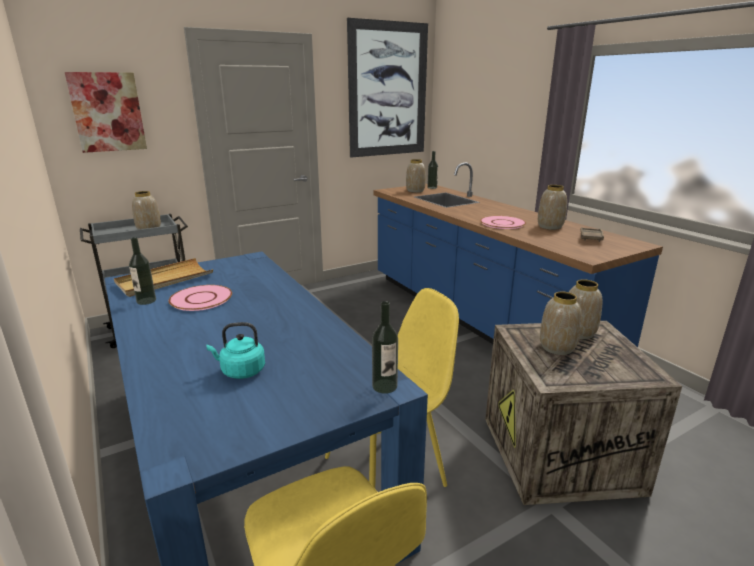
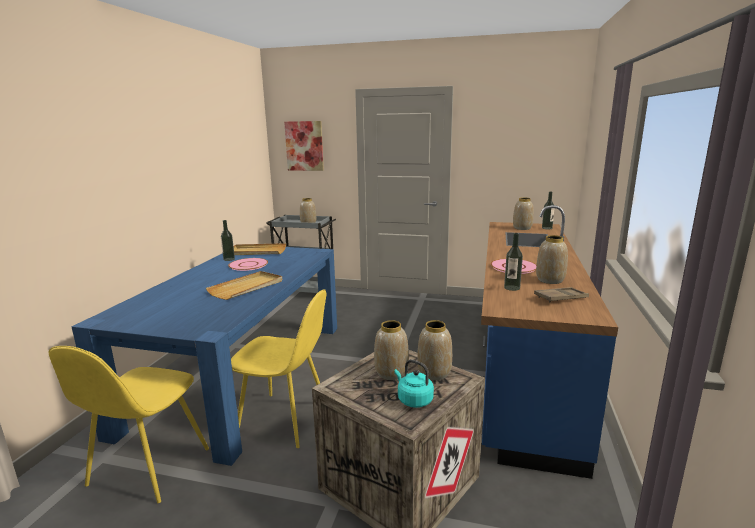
camera: 45 degrees right, 5 degrees down
turquoise kettle [206,322,265,379] -> turquoise kettle moved to [394,360,434,408]
picture [347,18,428,158] -> none
bottle [372,301,398,394] -> bottle moved to [504,233,523,291]
none -> beige tray [206,271,282,300]

